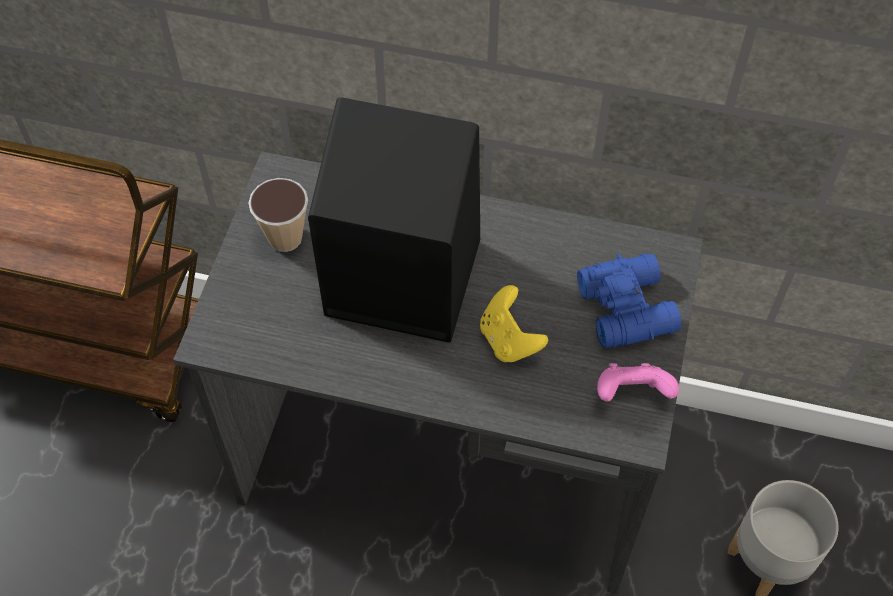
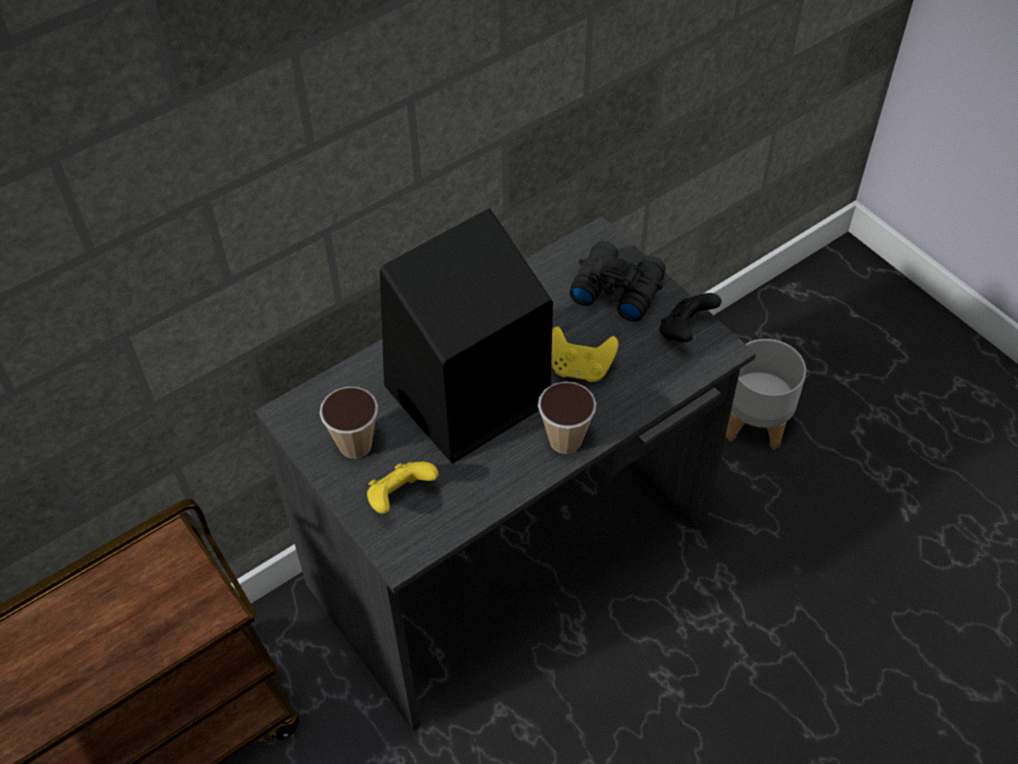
camera: 50 degrees left, 5 degrees down
blue binoculars [577,254,682,348] -> black binoculars [569,241,666,322]
pink game controller [597,363,679,402] -> black game controller [659,293,722,342]
none -> yellow game controller [367,462,438,514]
none -> cup [538,381,596,454]

